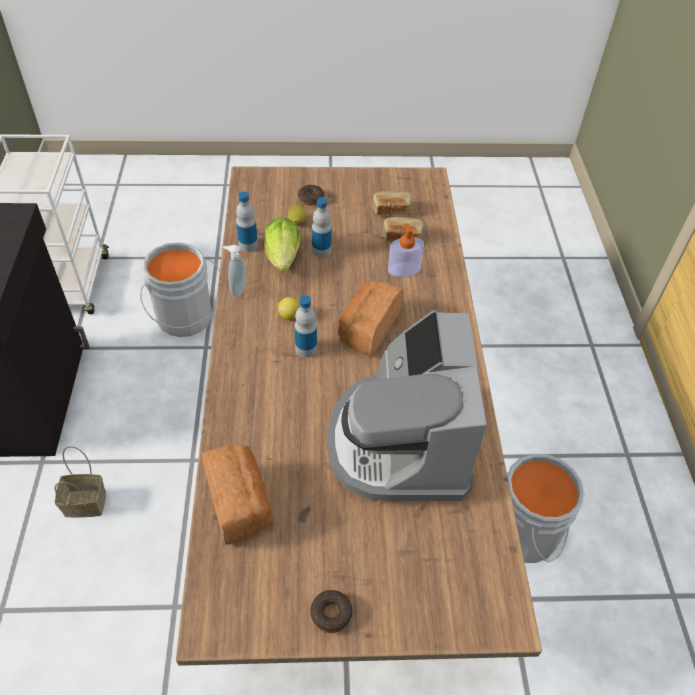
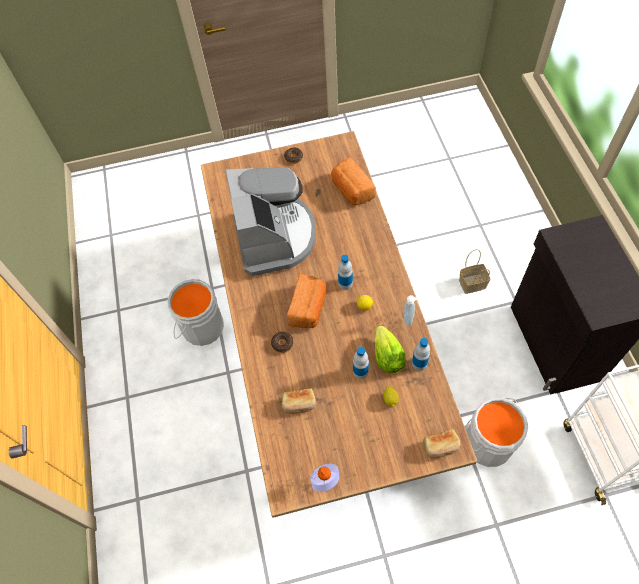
camera: 175 degrees right, 10 degrees up
donut [298,185,324,205] -> donut moved to [271,332,293,353]
bread [373,191,412,215] -> bread moved to [423,429,461,458]
soap dispenser [388,223,424,277] -> soap dispenser moved to [310,464,339,492]

